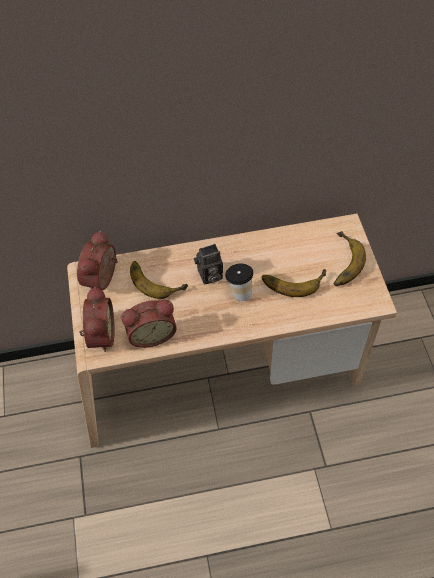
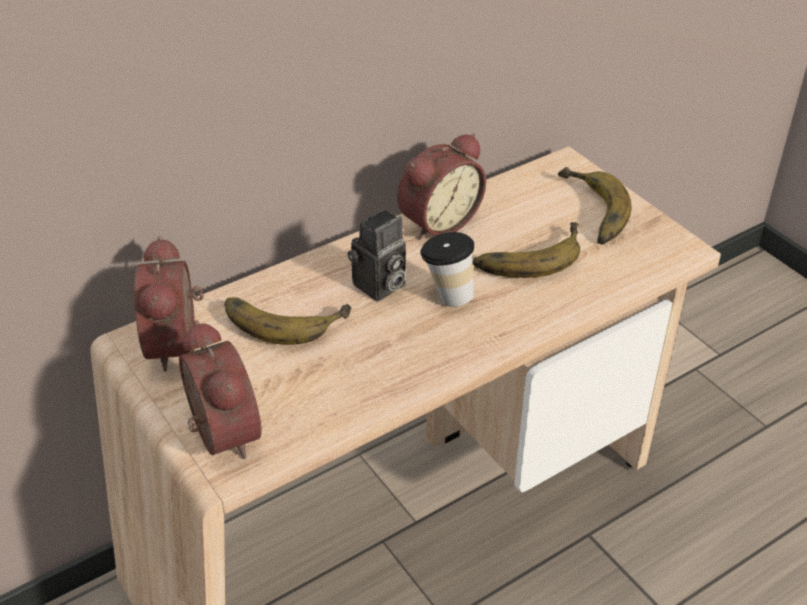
camera: 25 degrees left, 15 degrees down
alarm clock [121,300,177,348] -> alarm clock moved to [397,133,486,240]

